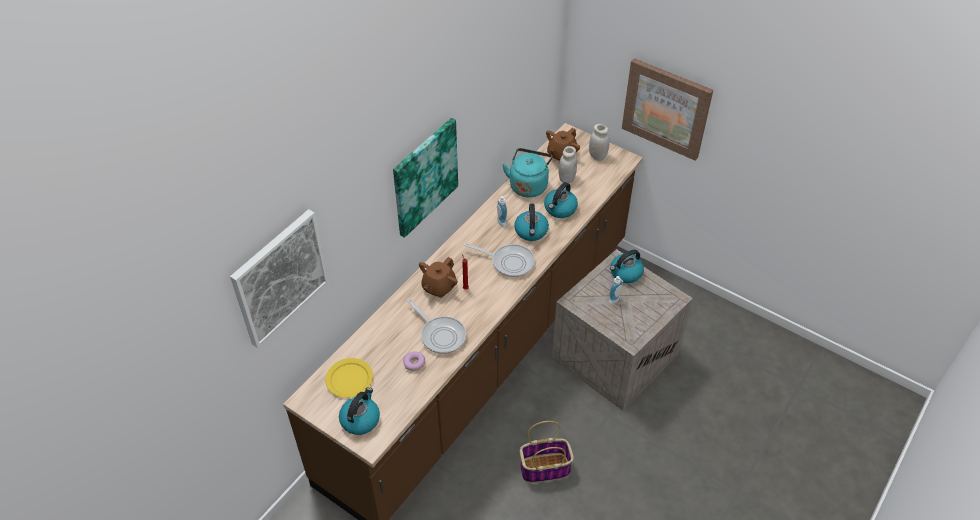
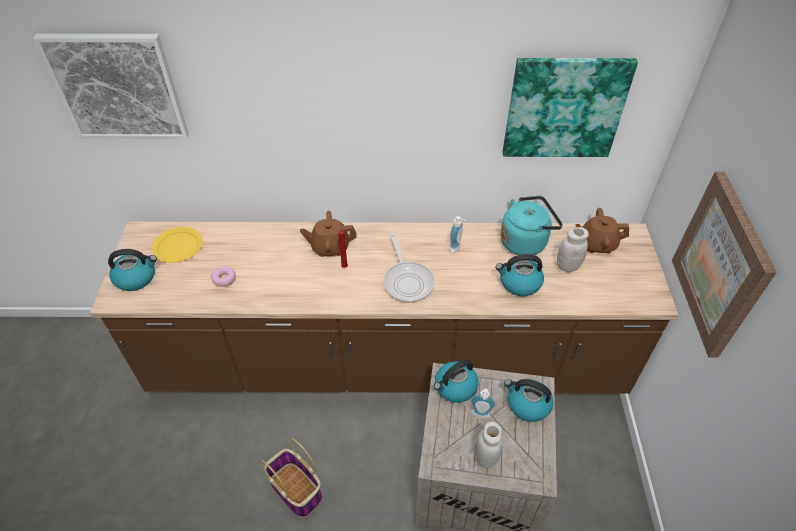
camera: 55 degrees right, 0 degrees up
picture [393,118,458,238] -> picture moved to [502,58,638,157]
frying pan [406,298,466,354] -> none
kettle [514,204,549,241] -> kettle moved to [434,359,479,403]
white jar [589,124,610,161] -> white jar moved to [475,422,503,468]

